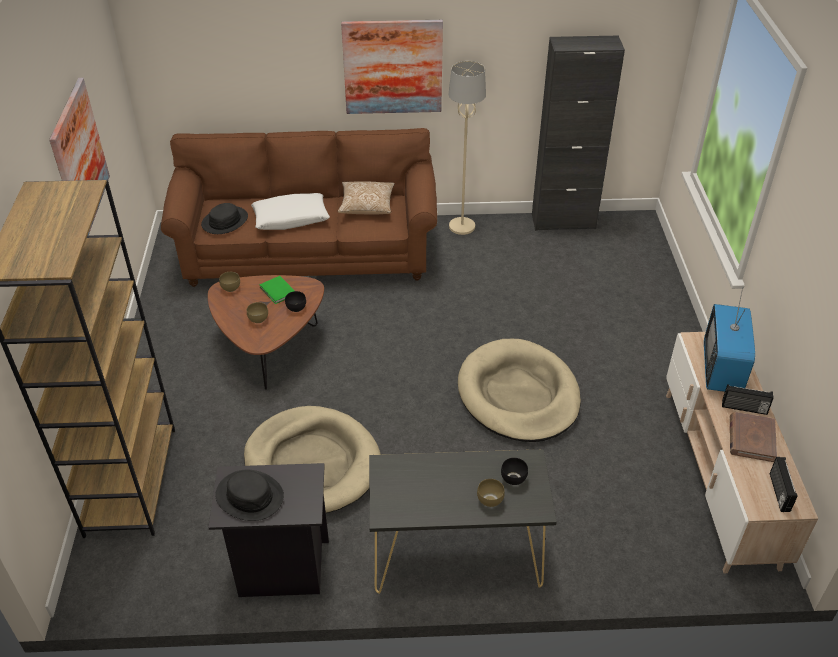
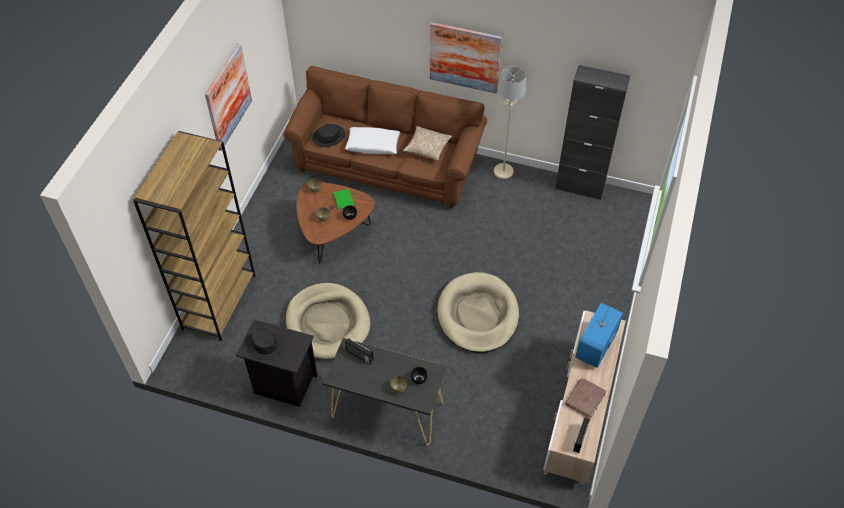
camera: 20 degrees right, 10 degrees up
radio [722,384,773,415] -> radio moved to [345,338,374,364]

